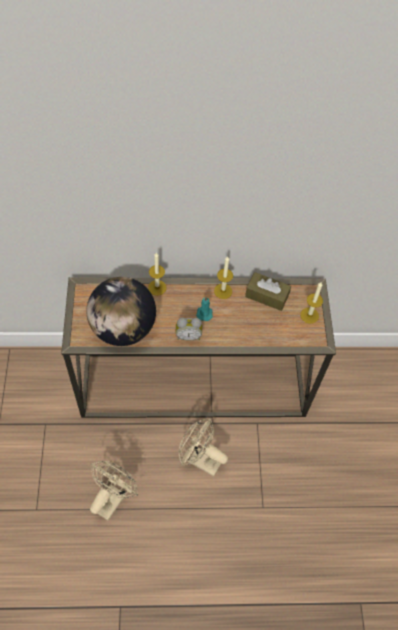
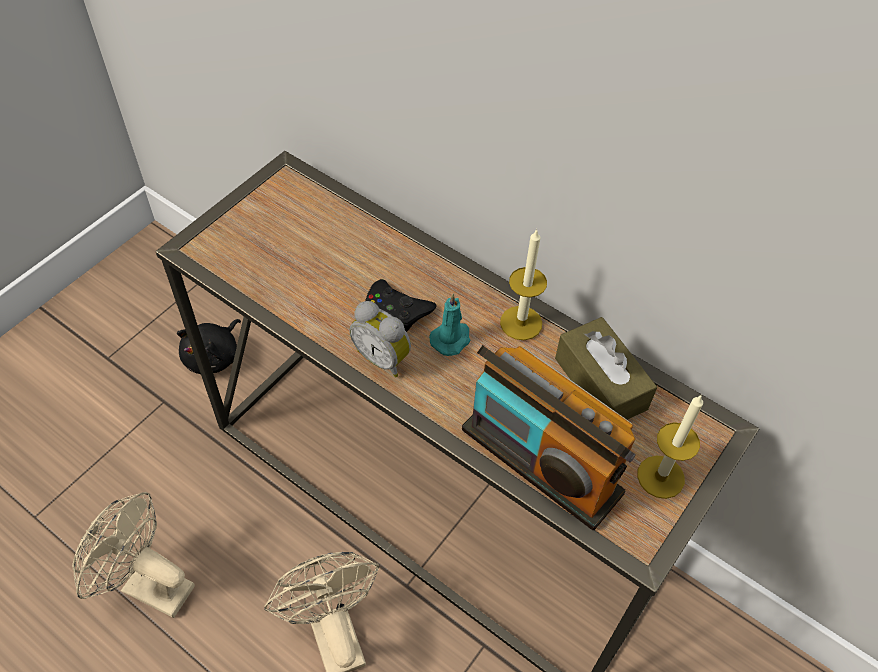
camera: 40 degrees right, 5 degrees down
globe [87,277,156,346] -> none
beige fan [90,461,138,521] -> beige fan turned 135 degrees counterclockwise [72,492,195,618]
candle [148,252,167,296] -> none
none -> black plush toy [177,319,241,374]
none -> black game controller [365,279,437,332]
none -> radio [462,345,635,530]

